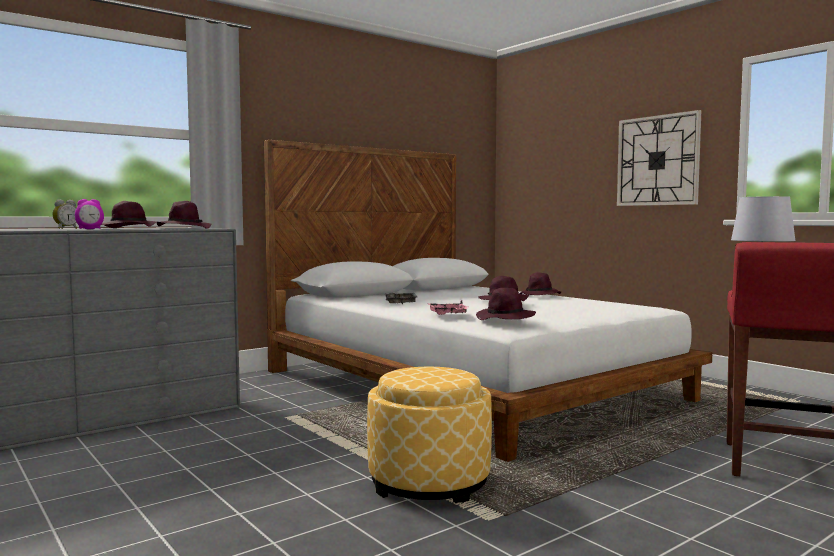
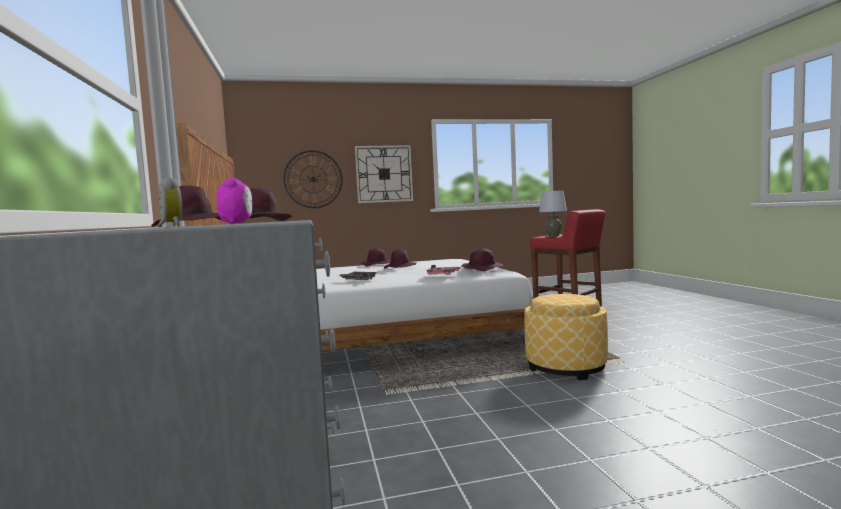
camera: 65 degrees left, 0 degrees up
none -> wall clock [283,150,342,208]

